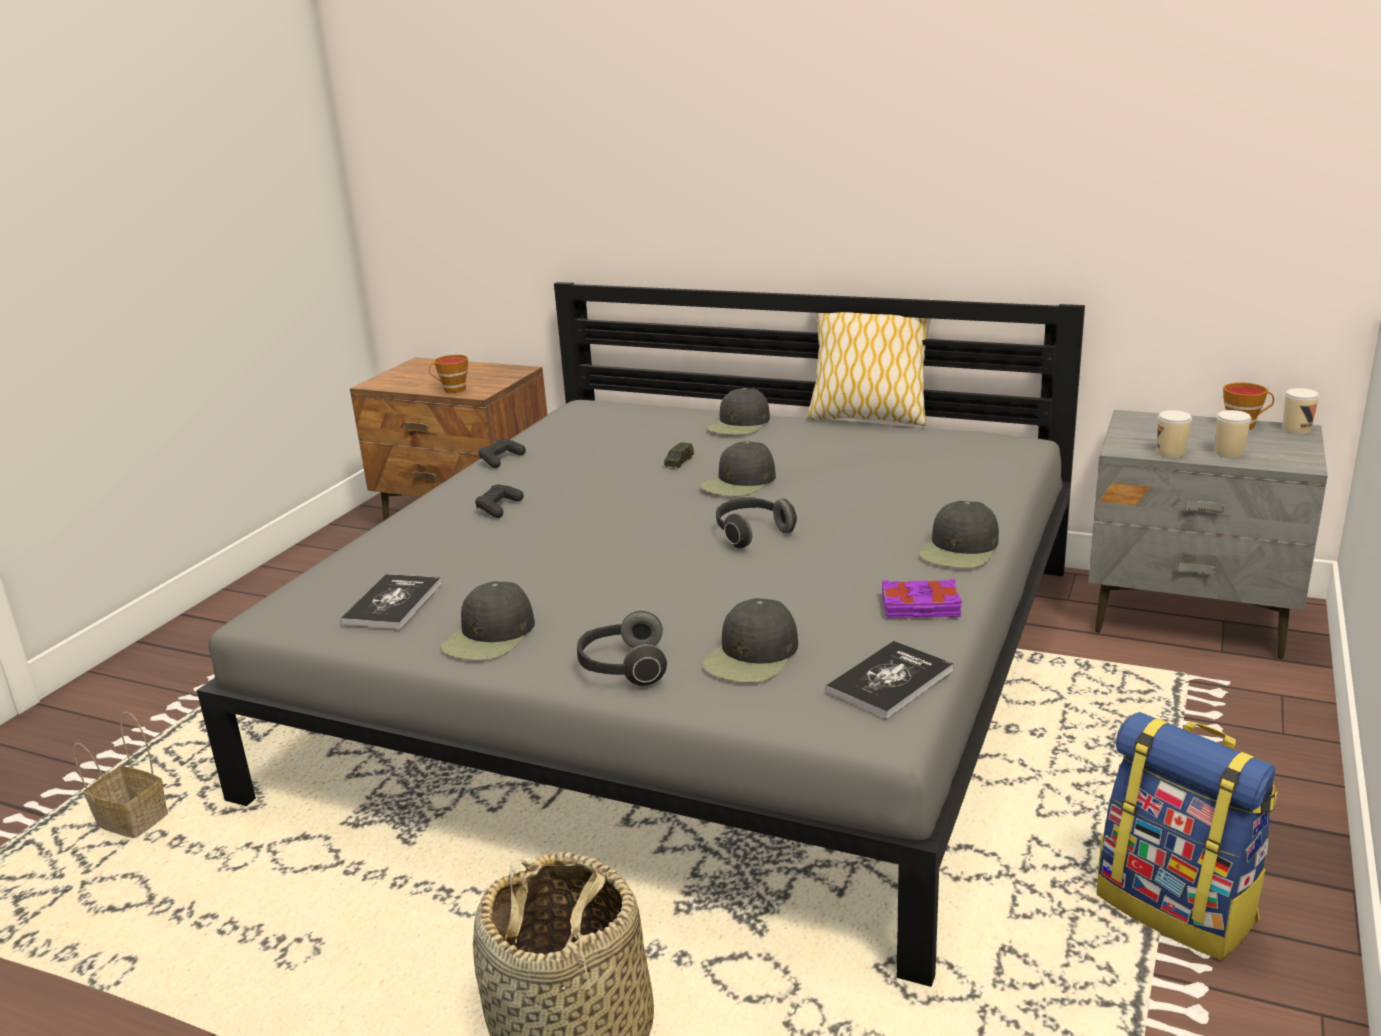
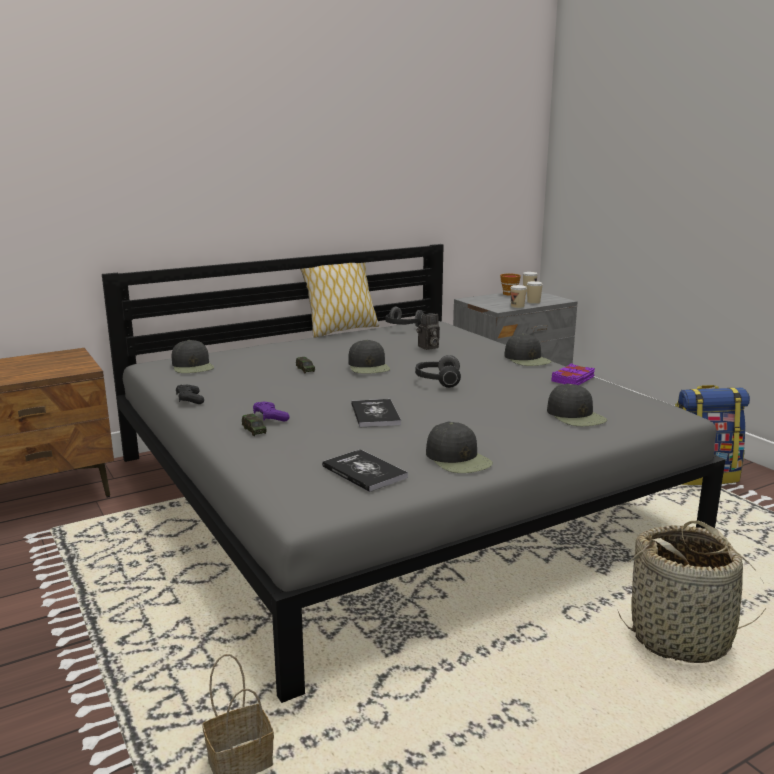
camera: 55 degrees left, 5 degrees down
cup [429,355,468,393] -> none
black game controller [475,484,524,518] -> purple game controller [253,402,290,421]
headphones [577,611,667,686] -> headphones moved to [386,307,425,327]
black cap [707,388,770,435] -> black cap moved to [172,340,214,373]
book [826,641,954,719] -> book moved to [351,399,401,427]
none -> toy car [242,414,267,436]
none -> camera [417,313,440,350]

